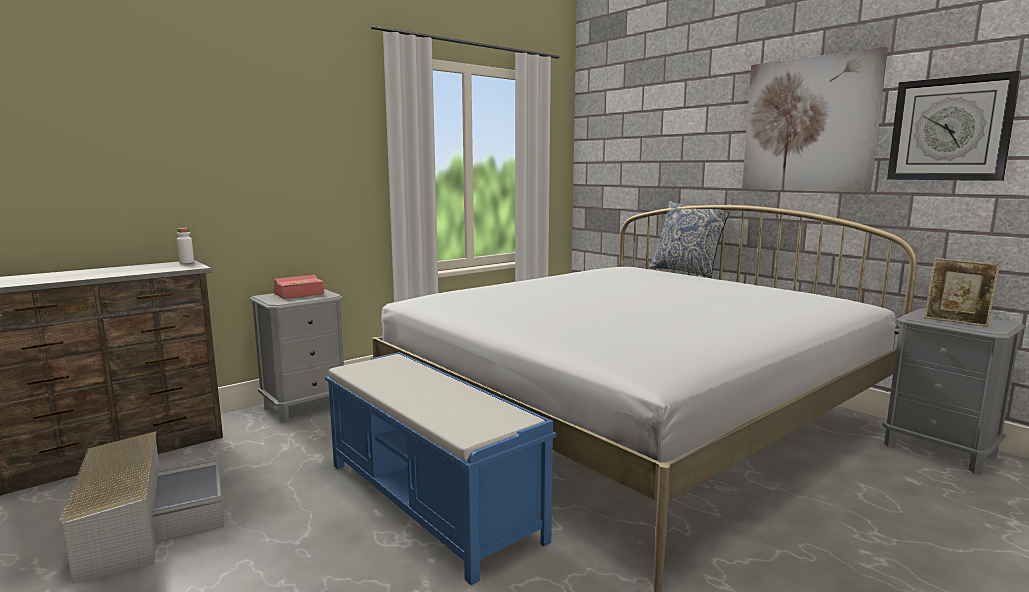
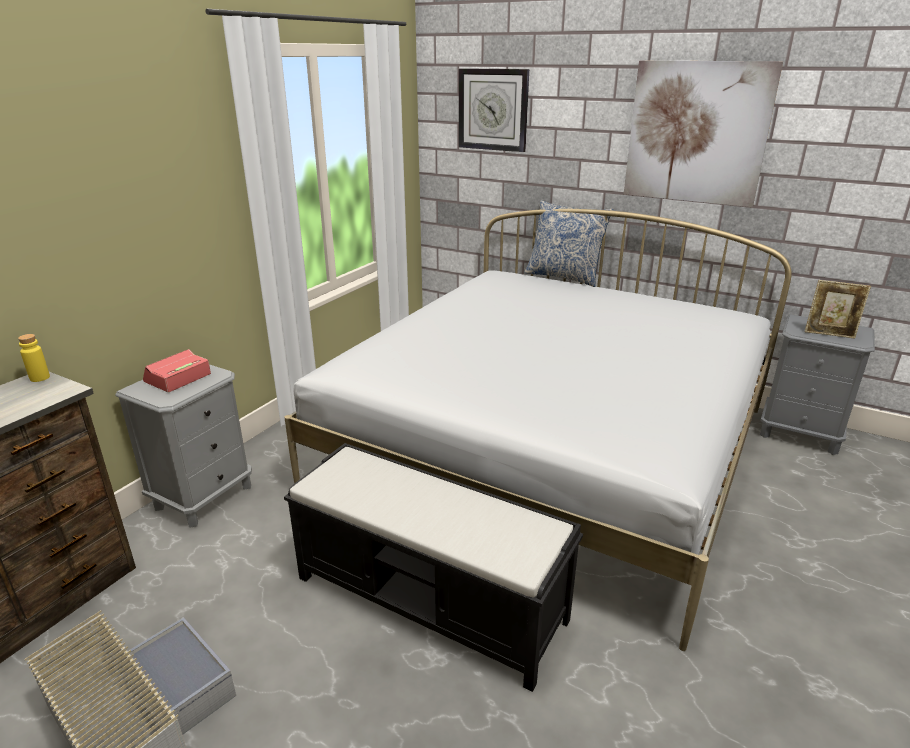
camera: 20 degrees left, 15 degrees up
white bottle [177,228,194,263] -> yellow bottle [18,334,50,382]
blue bench [325,352,557,585] -> black bench [284,443,583,692]
wall clock [887,71,1021,181] -> wall clock moved to [459,68,529,152]

